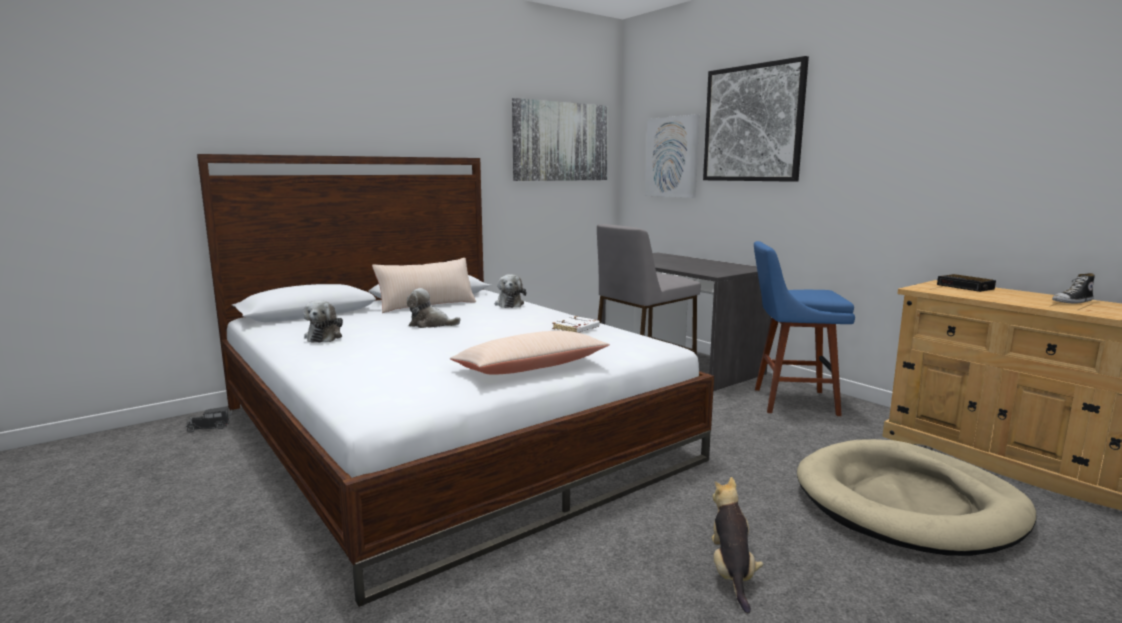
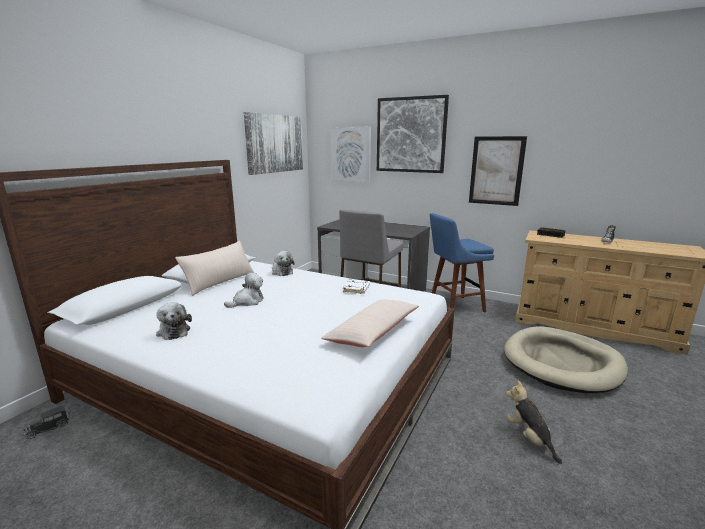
camera: 25 degrees left, 5 degrees up
plush toy [407,288,461,328] -> plush toy turned 150 degrees clockwise [224,273,264,308]
none -> picture [469,136,527,206]

